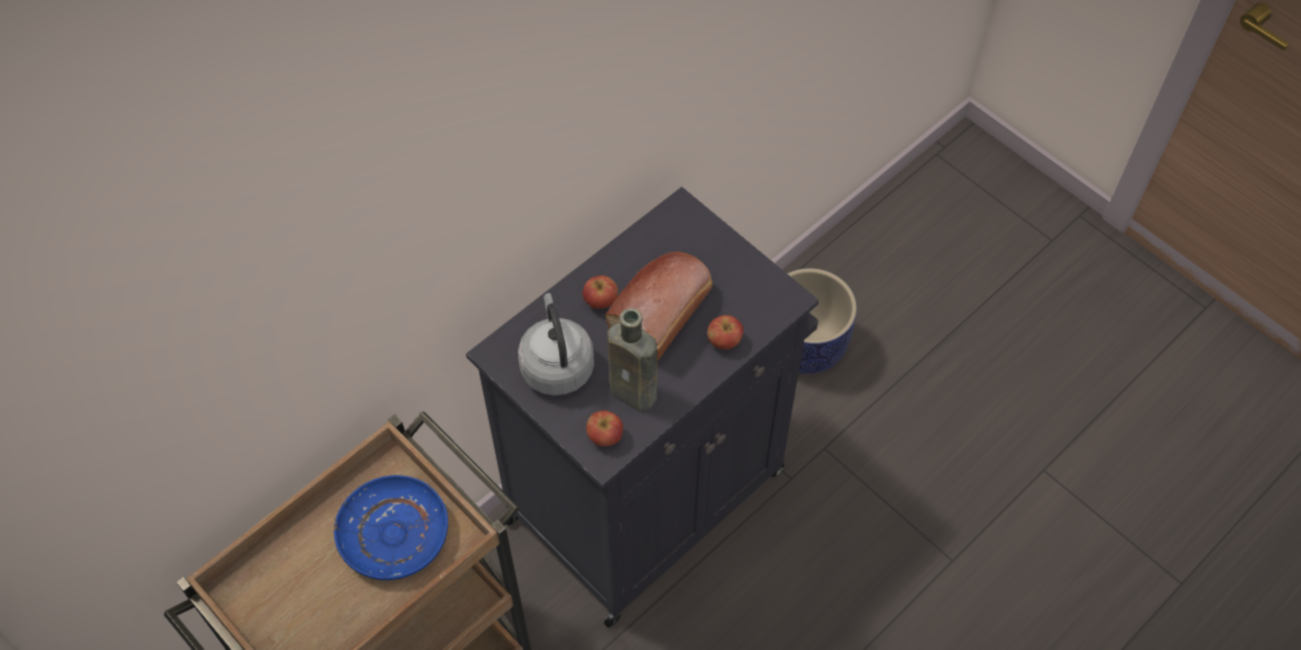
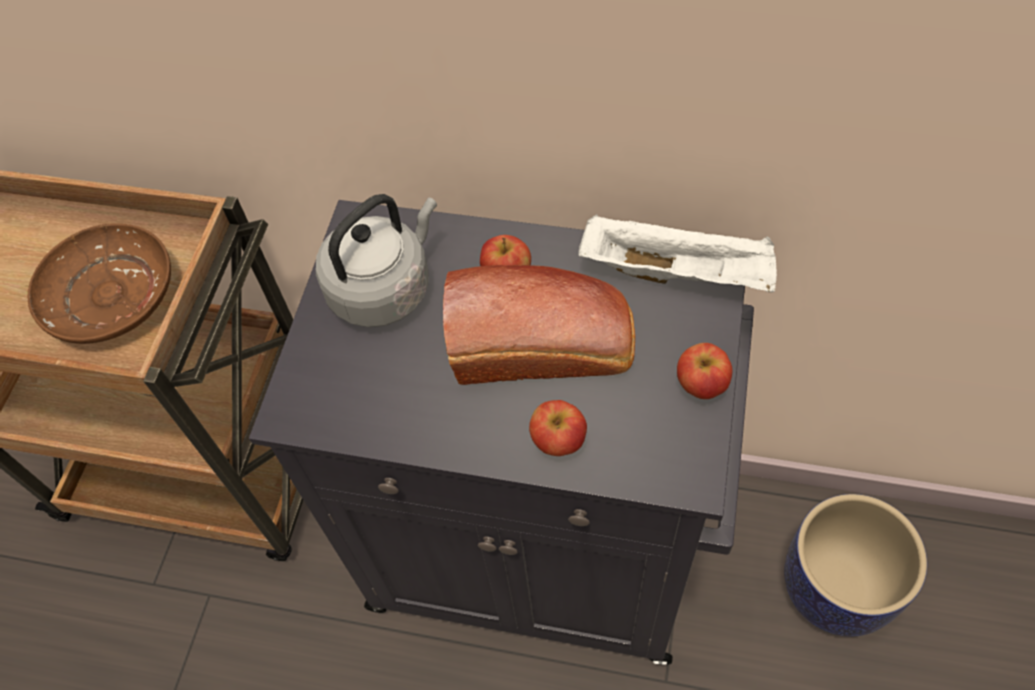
camera: 60 degrees right, 0 degrees up
blue plate [334,475,448,580] -> brown plate [28,223,171,344]
apple [586,410,623,447] -> apple moved to [677,343,732,399]
brown bottle [607,308,657,411] -> none
none -> white tray [578,214,777,293]

